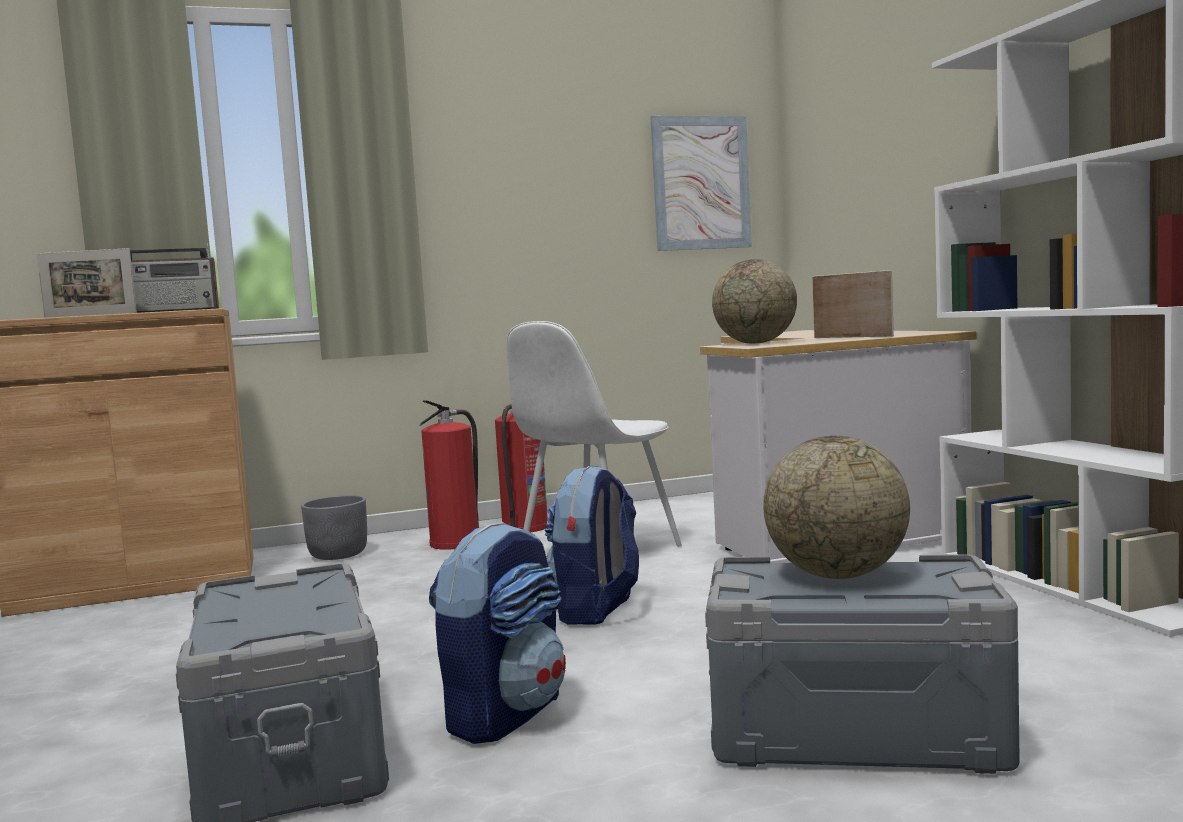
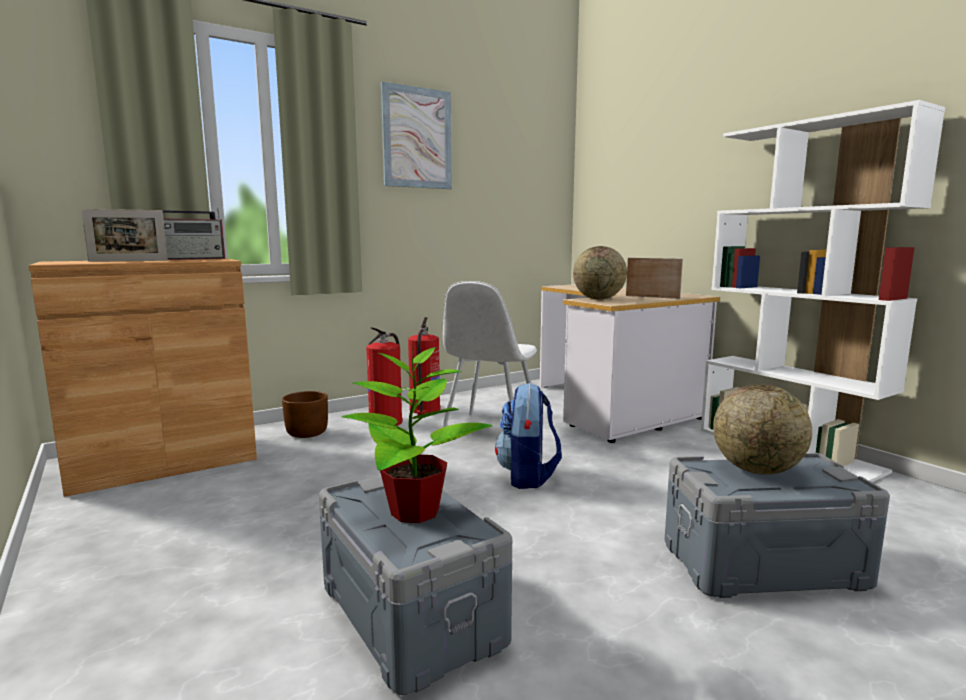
camera: 15 degrees left, 5 degrees up
grey planter [301,495,367,560] -> brown planter [282,391,328,438]
backpack [429,521,566,744] -> none
picture [650,116,752,251] -> picture moved to [381,82,452,189]
none -> potted plant [342,343,493,523]

